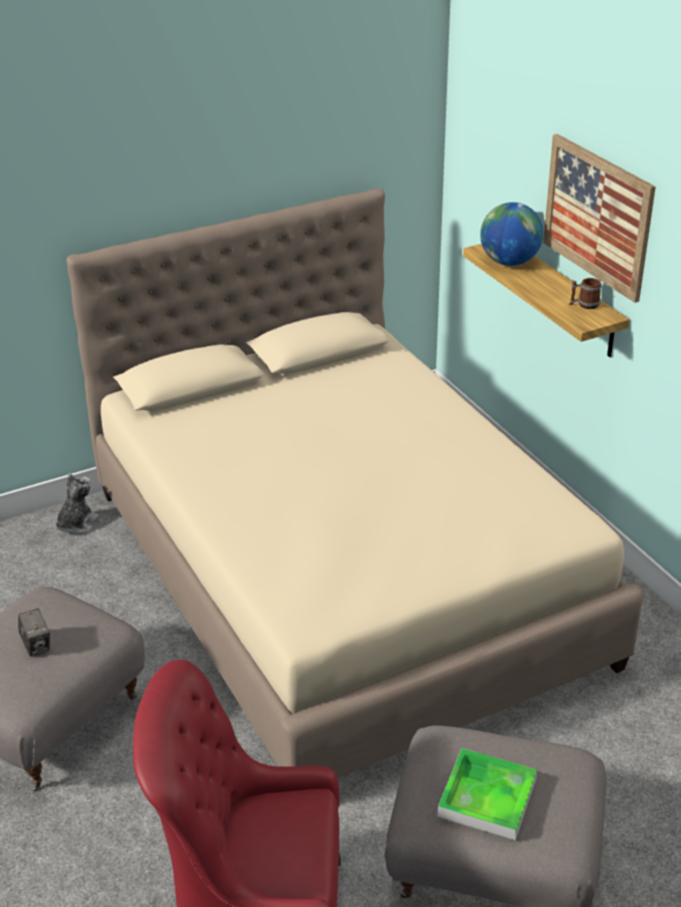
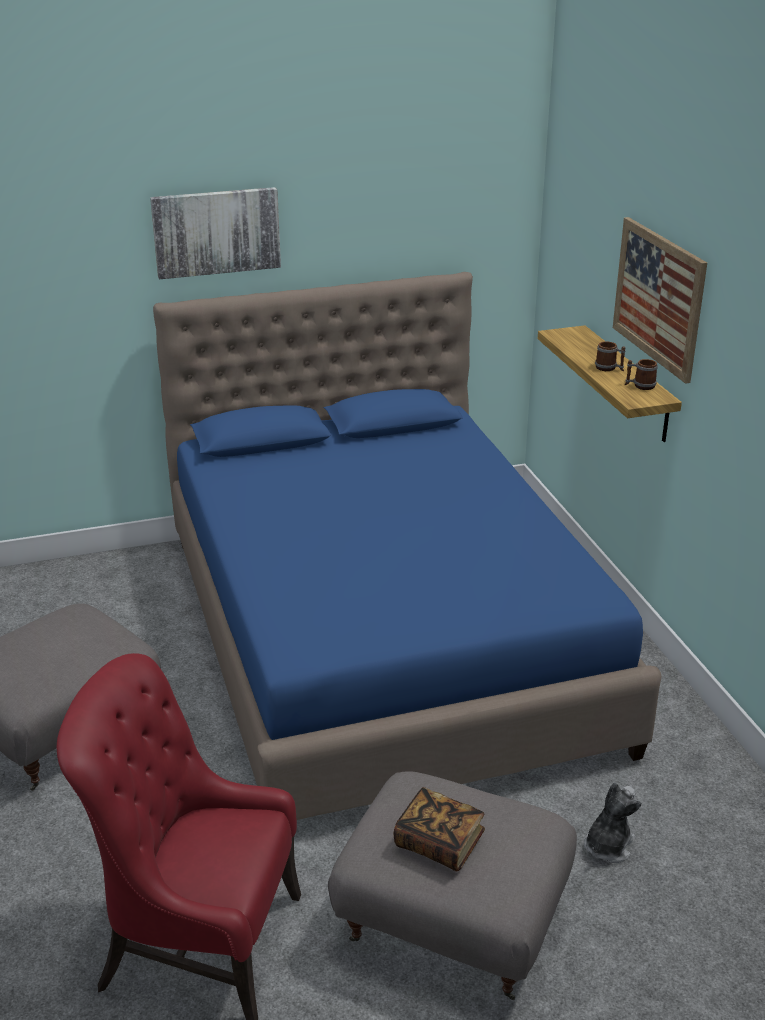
camera: 10 degrees right, 5 degrees down
camera [18,608,50,656] -> none
plush toy [56,474,99,534] -> plush toy moved to [584,783,641,863]
beige bed [66,188,644,778] -> blue bed [153,272,661,820]
tray [437,748,537,840] -> book [393,787,485,871]
globe [480,202,543,266] -> none
none -> picture [150,187,281,279]
none -> mug [595,342,626,371]

